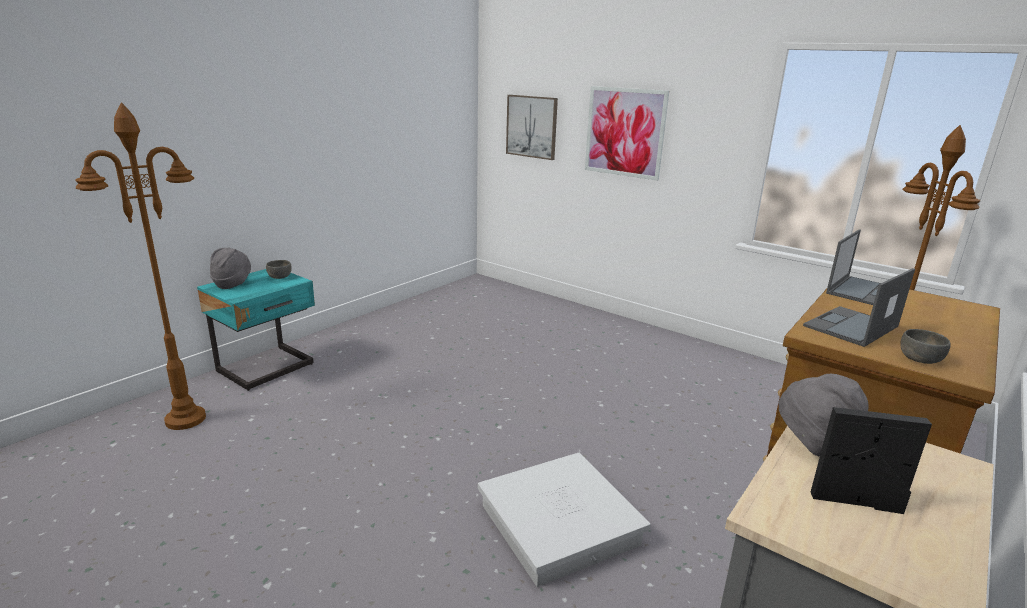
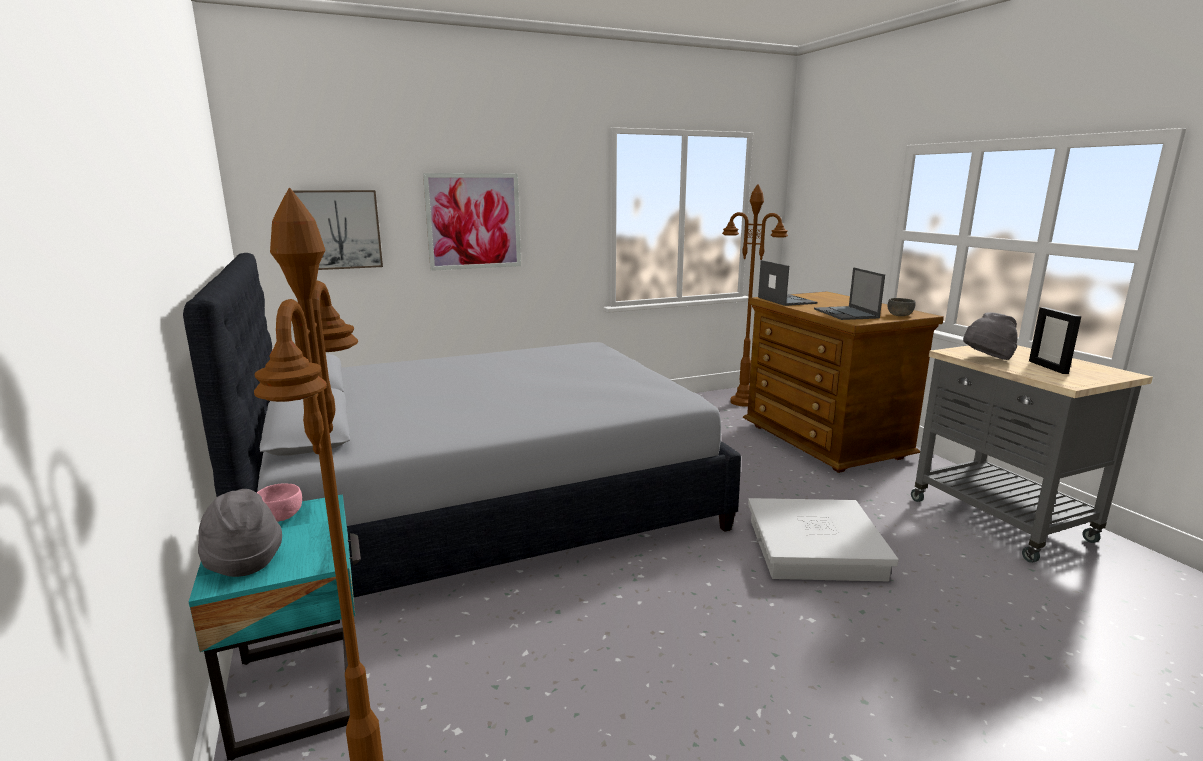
camera: 60 degrees left, 5 degrees down
grey bowl [266,260,292,279] -> pink bowl [257,483,302,522]
picture frame [811,407,932,514] -> picture frame turned 45 degrees counterclockwise [1029,307,1081,374]
none -> grey bed [183,253,741,597]

